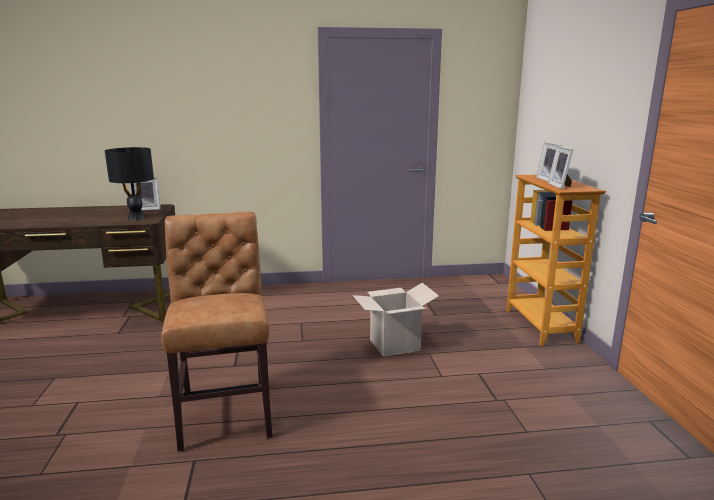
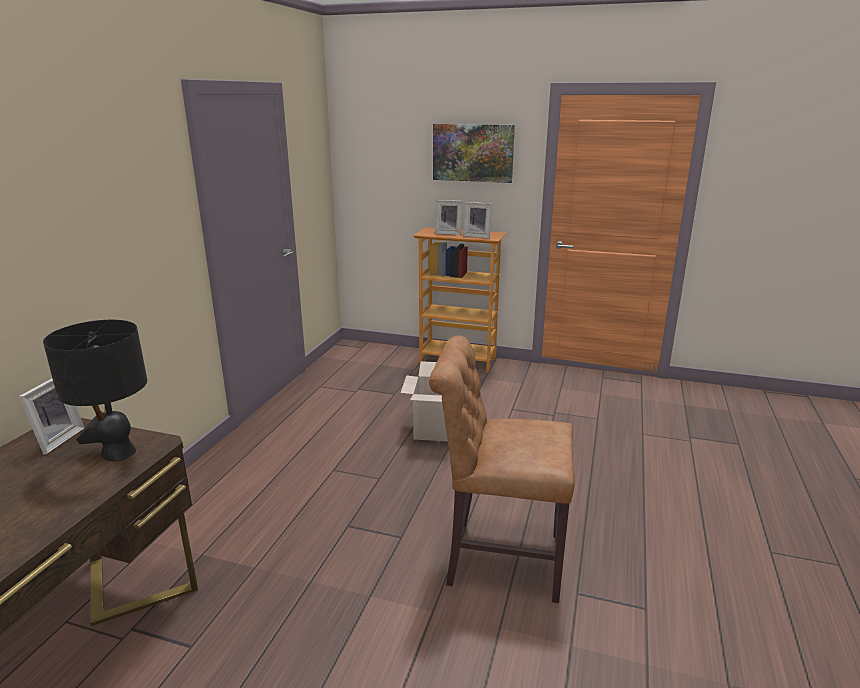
camera: 65 degrees left, 5 degrees up
none -> picture [433,124,515,183]

